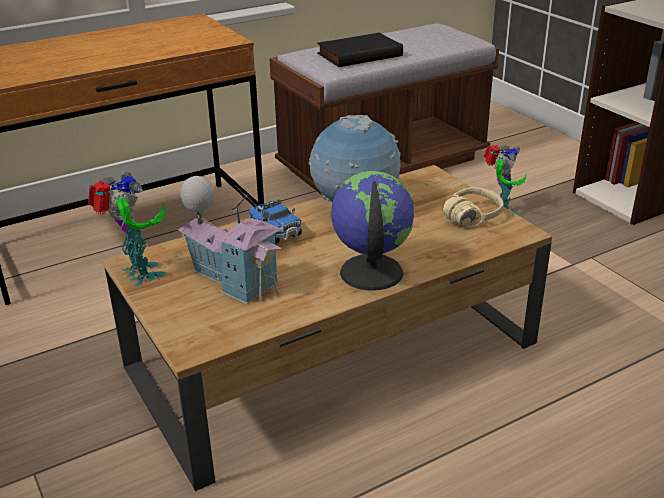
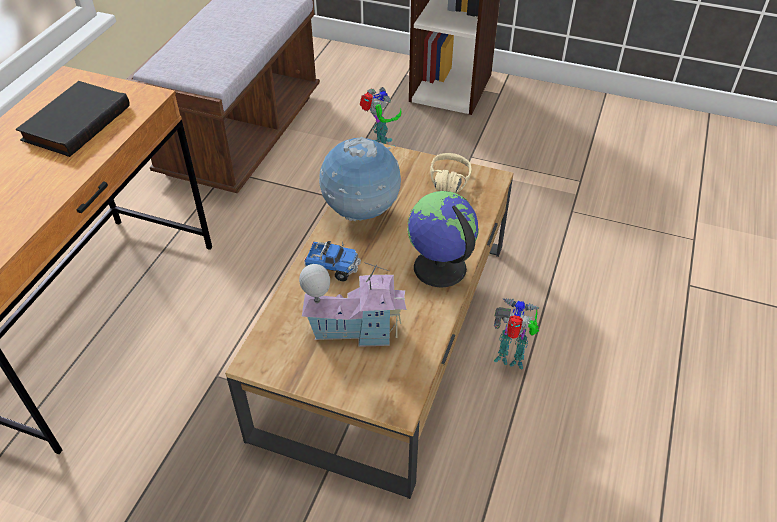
camera: 40 degrees left, 15 degrees up
toy robot [88,172,166,287] -> toy robot moved to [494,298,539,369]
black book [317,33,403,67] -> black book moved to [16,81,130,157]

